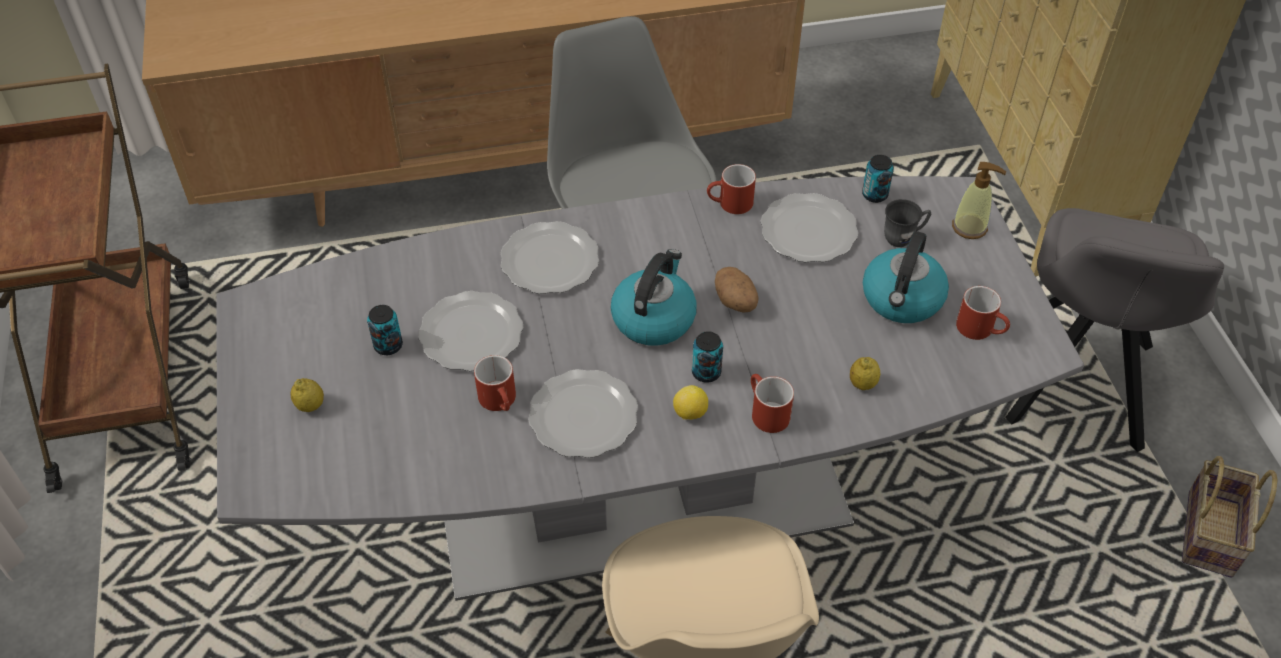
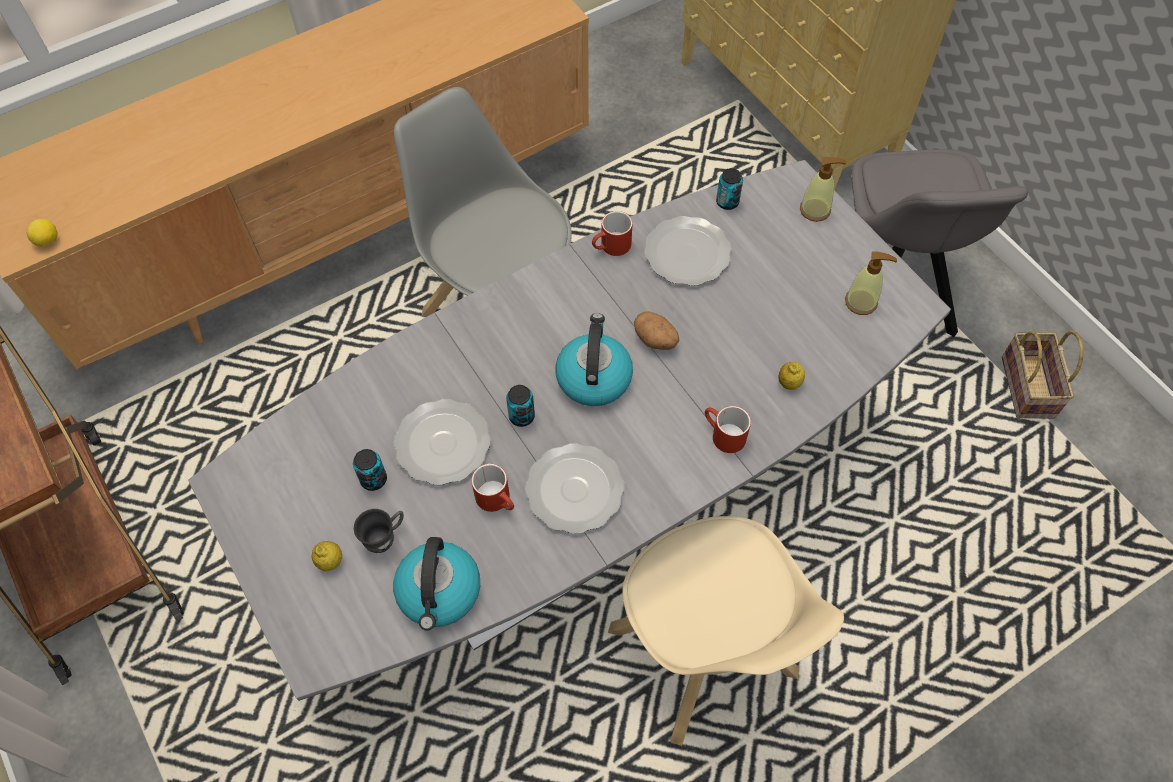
camera: 20 degrees left, 10 degrees up
plate [501,221,599,294] -> none
lemon [673,385,708,420] -> lemon moved to [26,219,58,247]
can [692,331,723,383] -> can moved to [506,385,535,427]
kettle [863,231,949,323] -> kettle moved to [393,537,480,631]
grey mug [884,199,931,247] -> grey mug moved to [354,509,404,553]
red mug [956,286,1010,340] -> soap dispenser [845,251,897,315]

